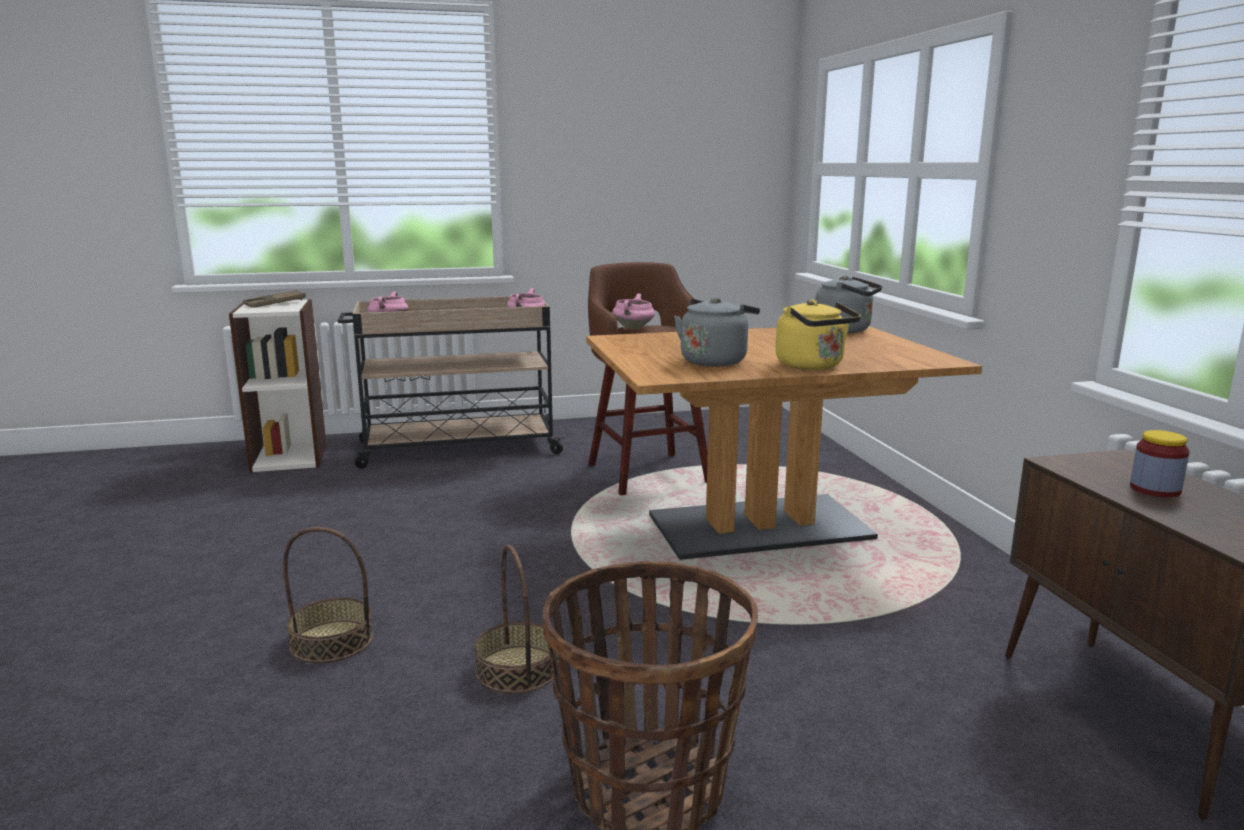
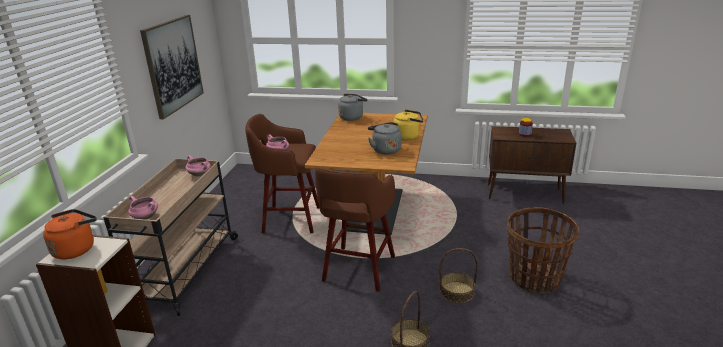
camera: 65 degrees left, 10 degrees up
brown tray [243,290,306,308] -> orange kettle [43,209,97,259]
none -> picture [140,15,204,119]
none -> brown stool [315,167,395,292]

